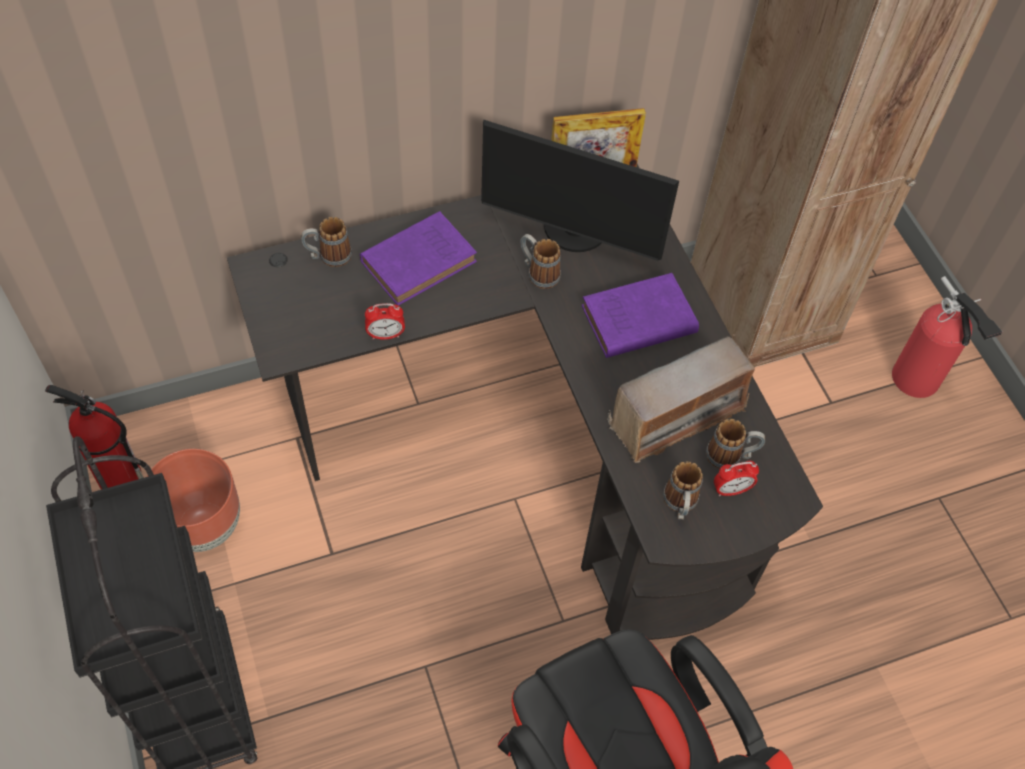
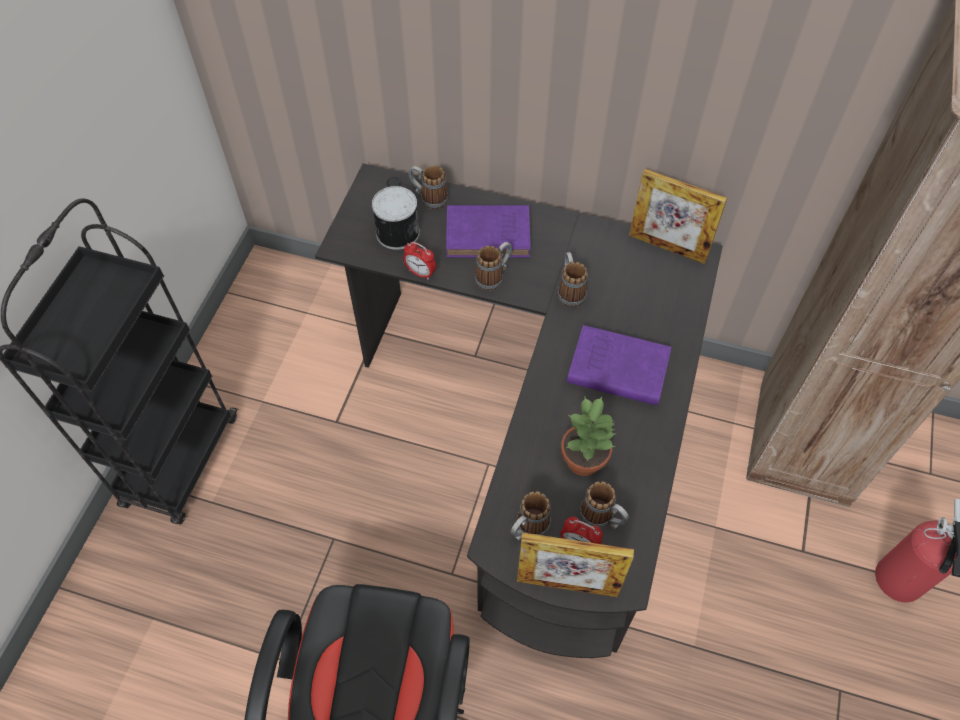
camera: 40 degrees right, 0 degrees up
fire extinguisher [45,385,144,490] -> none
brown planter [147,449,240,552] -> none
monitor [481,119,679,261] -> none
radio [607,334,755,463] -> potted plant [561,397,615,476]
none -> can [372,186,420,250]
none -> mug [475,242,512,290]
none -> picture frame [517,532,634,597]

